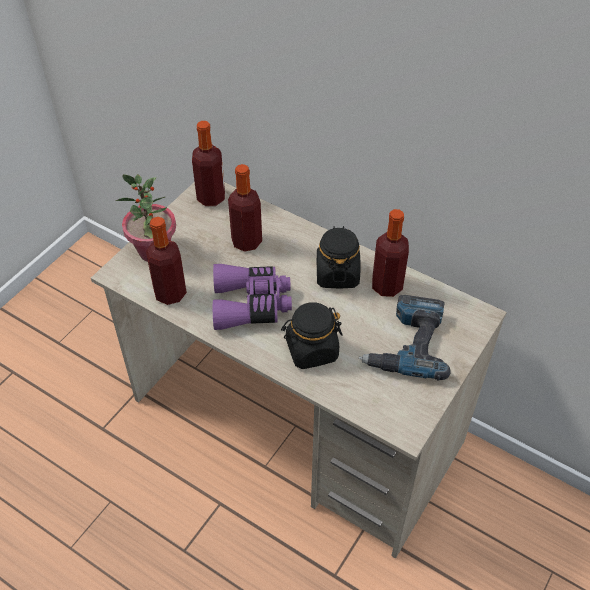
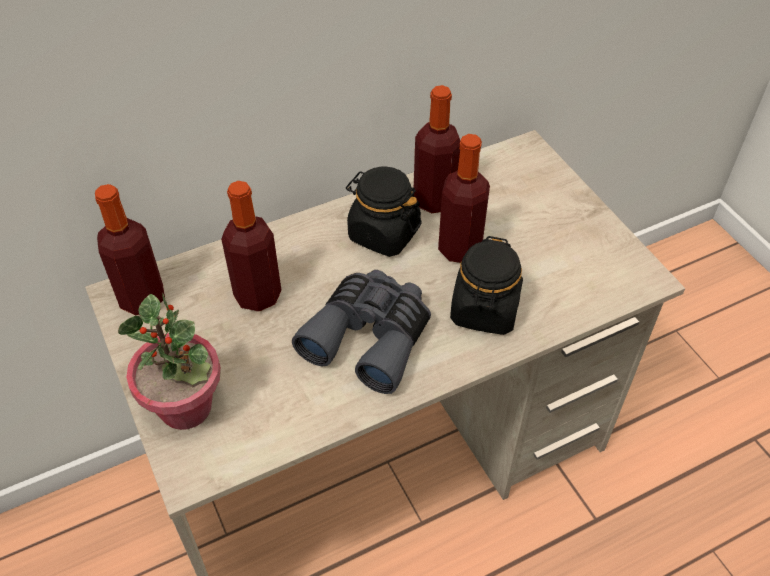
camera: 60 degrees left, 0 degrees up
bottle [146,217,187,305] -> bottle moved to [438,134,490,263]
purple binoculars [213,264,292,330] -> grey binoculars [292,270,431,394]
power drill [359,295,451,381] -> none

